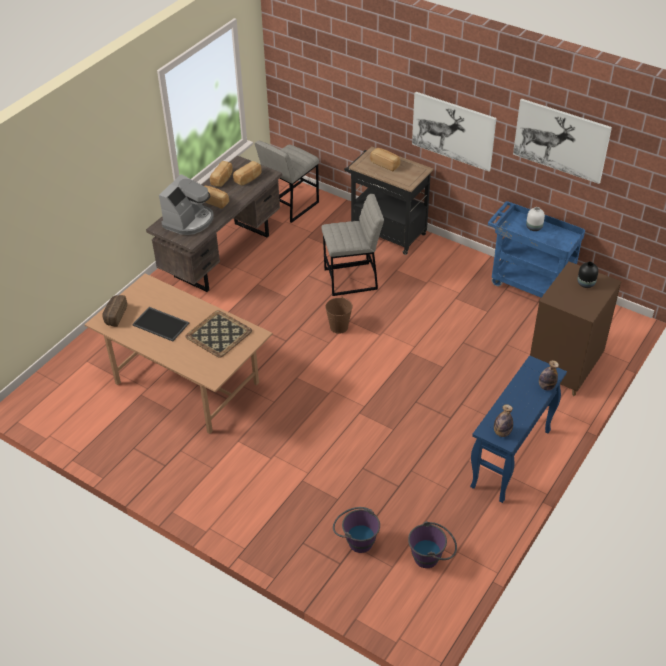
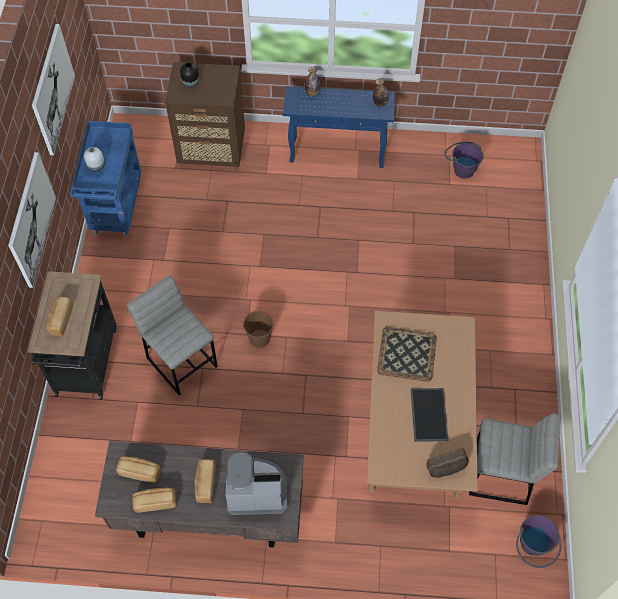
camera: 120 degrees left, 15 degrees up
grey chair [255,140,319,223] -> grey chair moved to [469,413,560,505]
purple bucket [333,507,380,553] -> purple bucket moved to [516,515,562,568]

